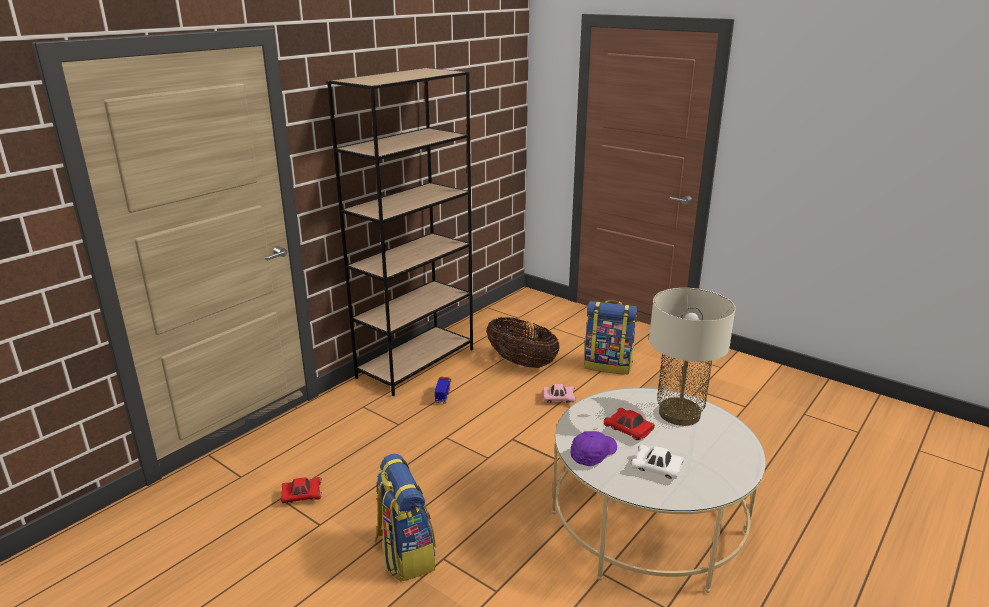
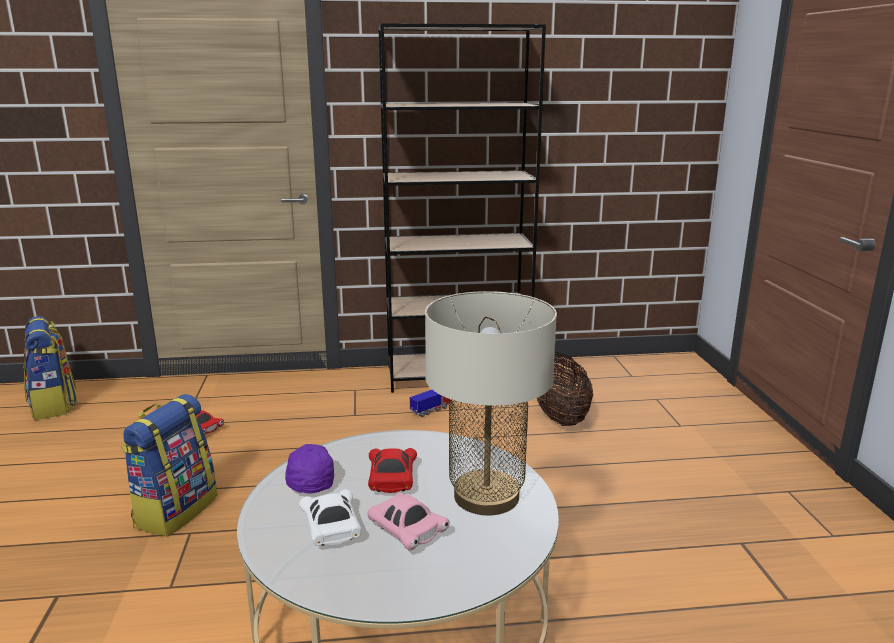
camera: 45 degrees right, 5 degrees down
pink toy car [543,384,576,403] -> pink toy car moved to [368,493,449,550]
purple cap [571,431,617,466] -> purple cap turned 105 degrees counterclockwise [285,444,334,493]
backpack [584,300,637,374] -> backpack moved to [23,316,78,420]

